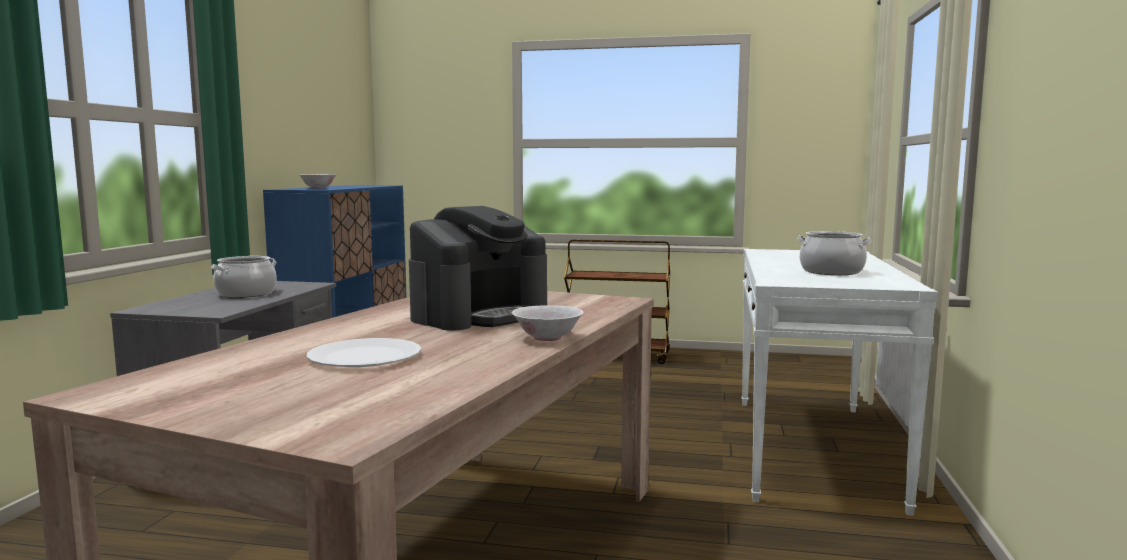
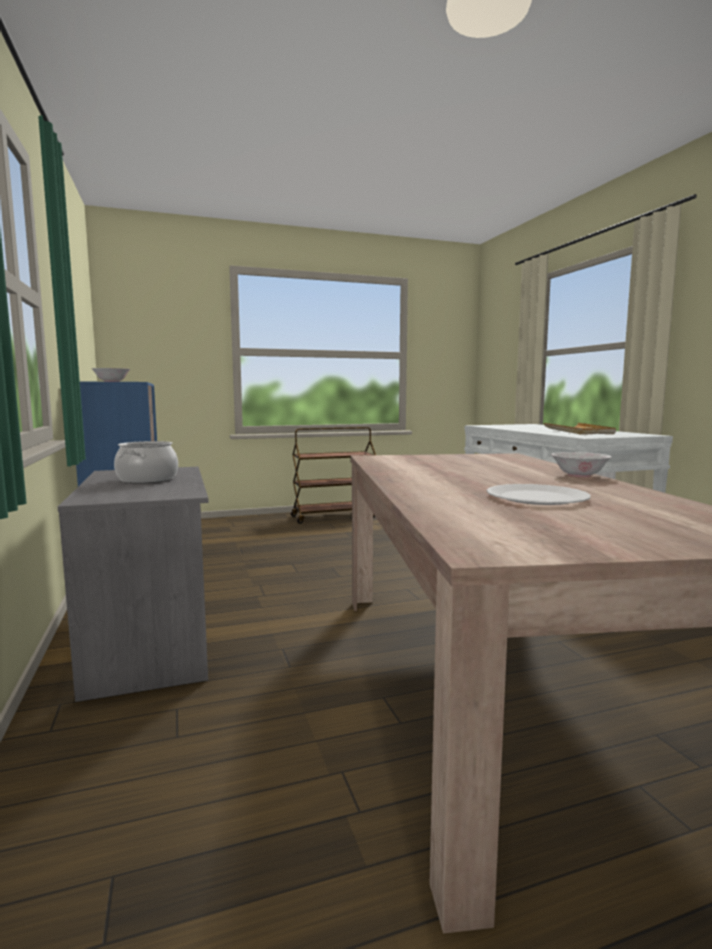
camera: 30 degrees left, 0 degrees up
coffee machine [409,206,547,331] -> none
cooking pot [797,231,872,275] -> beige tray [544,423,616,434]

